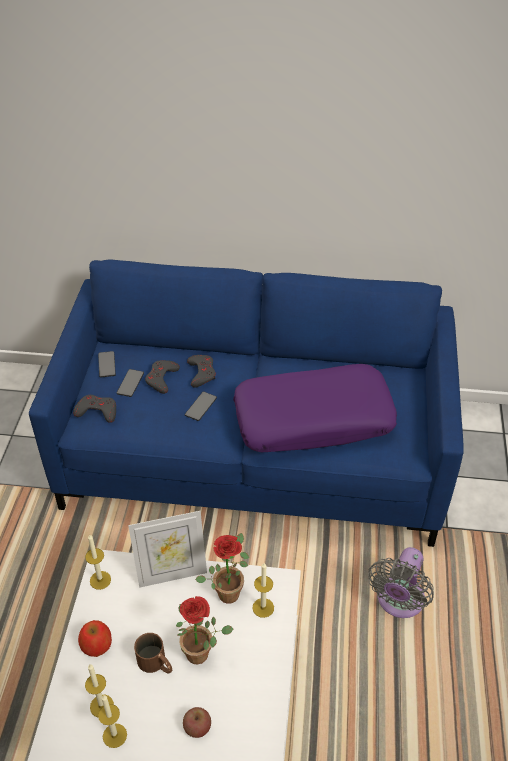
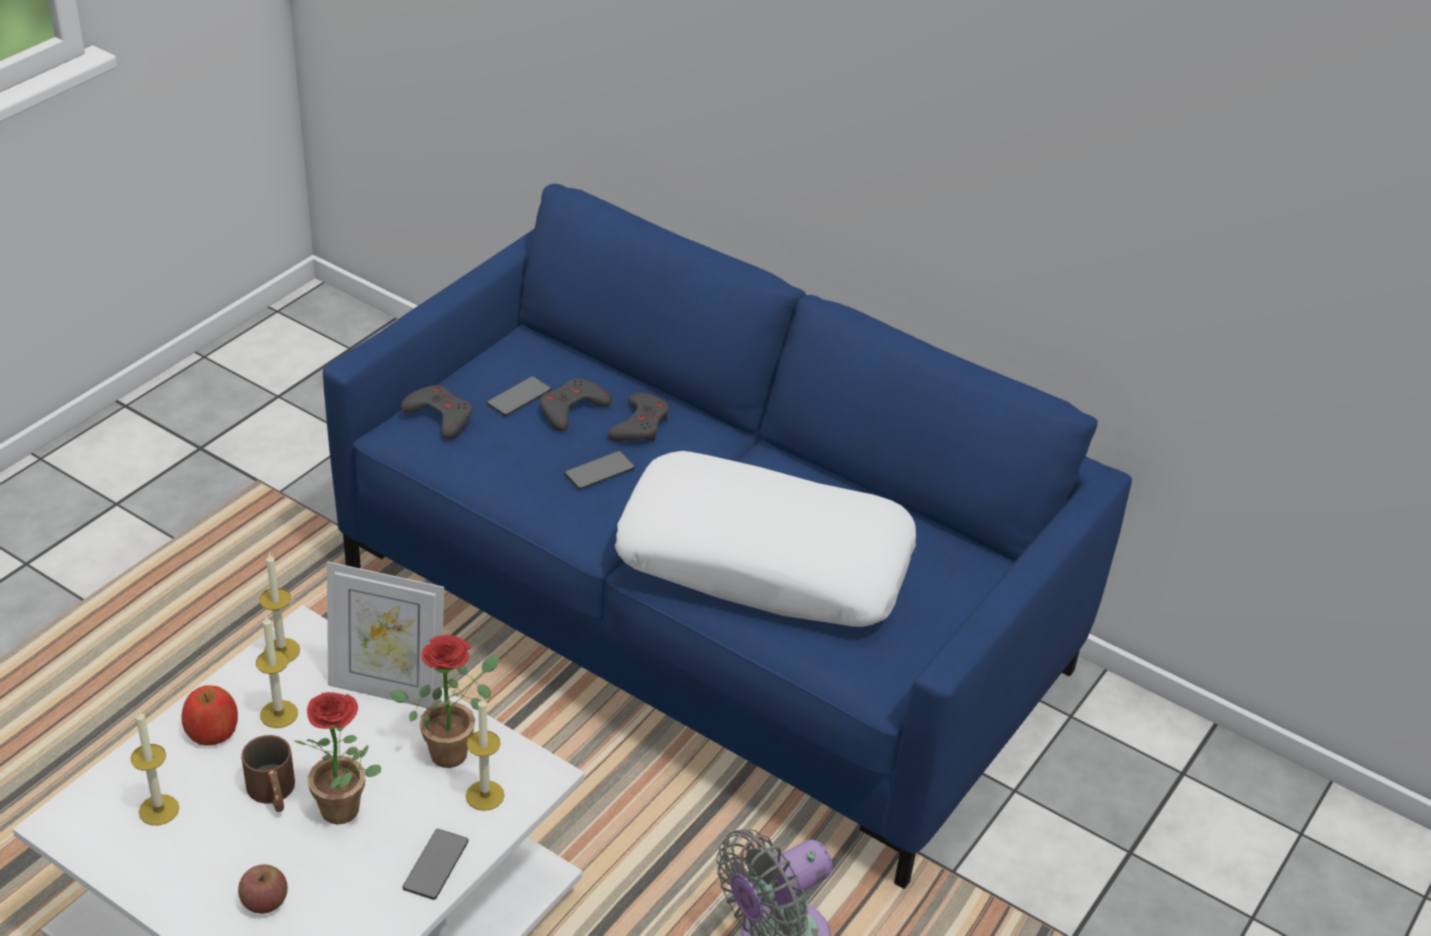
camera: 25 degrees right, 5 degrees down
phone [98,351,116,378] -> phone moved to [403,829,468,900]
candle [98,695,127,748] -> candle moved to [256,616,298,728]
purple pillow [233,364,397,452] -> white pillow [615,451,916,627]

